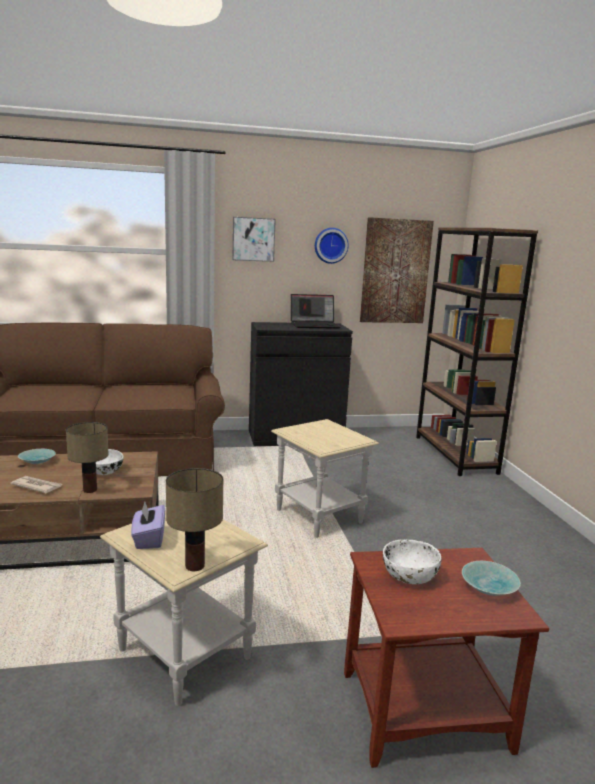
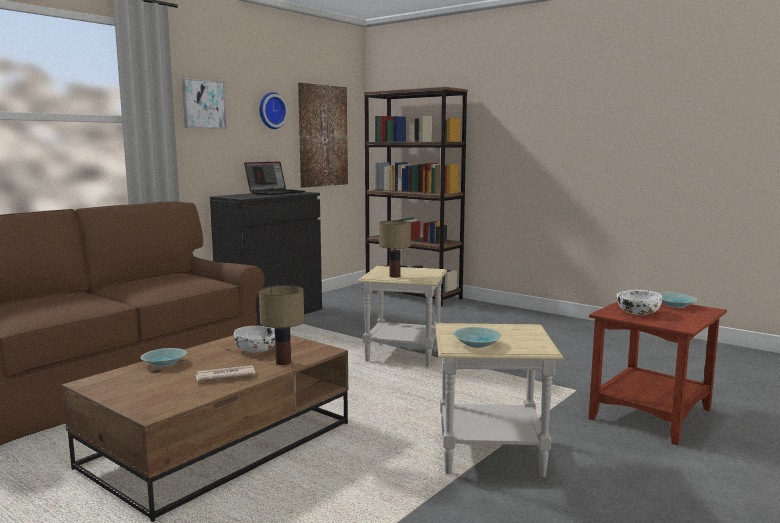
camera: 40 degrees left, 5 degrees down
purple tissue box [131,502,165,549] -> turquoise bowl [453,327,502,348]
table lamp [166,468,223,571] -> table lamp moved to [379,221,411,278]

